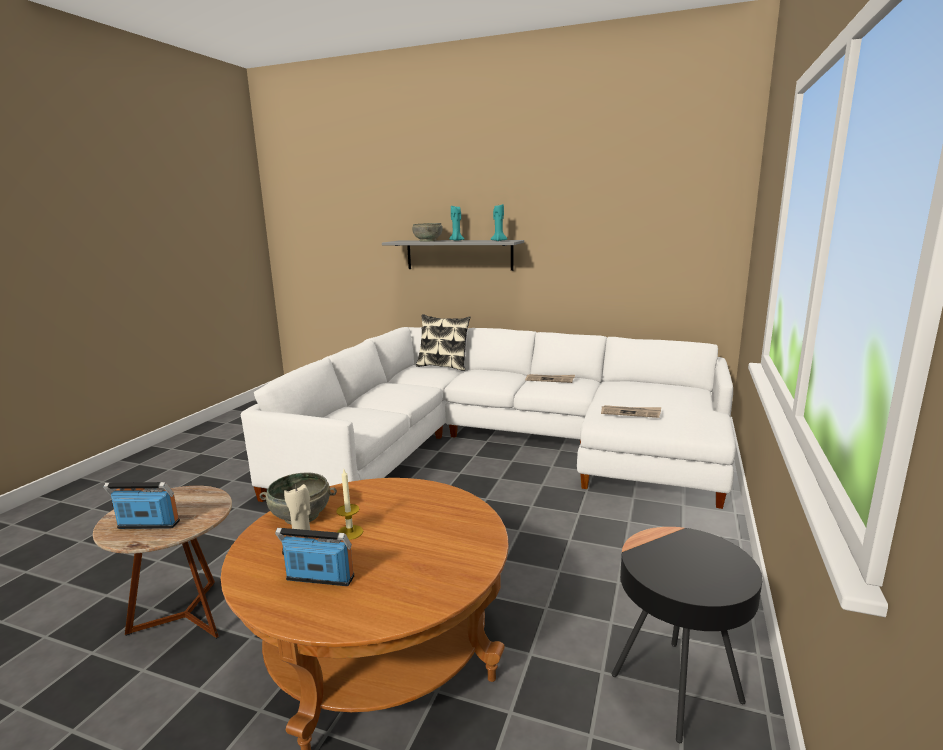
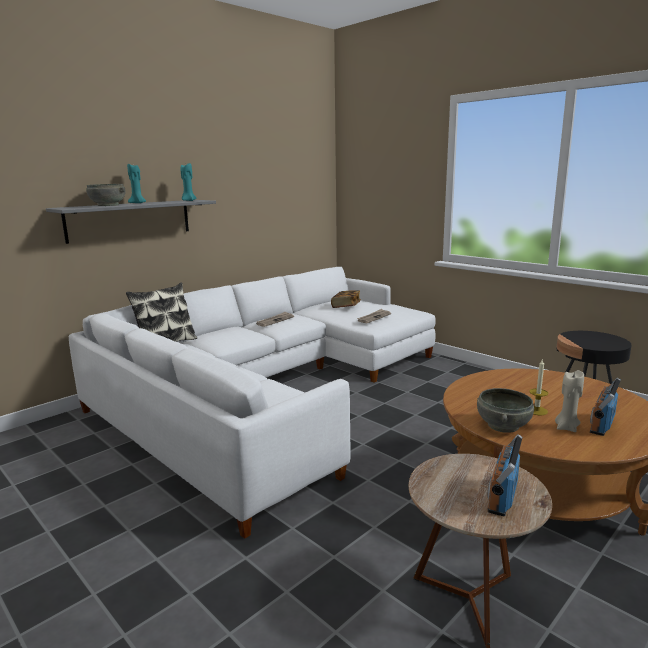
camera: 65 degrees left, 0 degrees up
none -> book [331,290,361,308]

